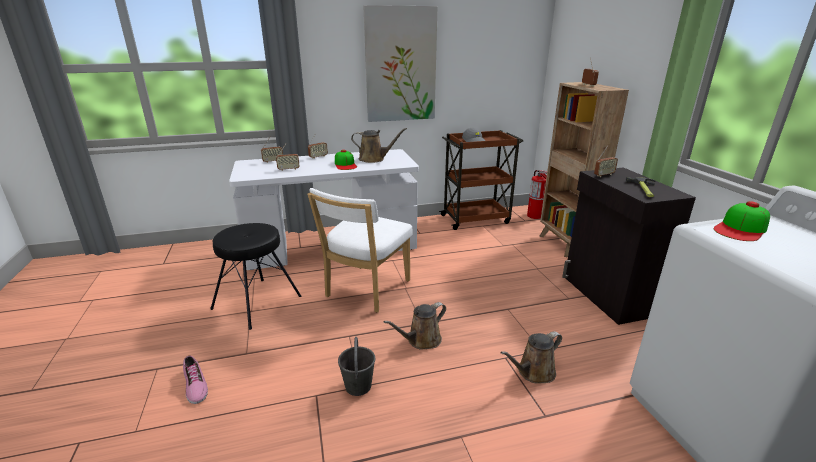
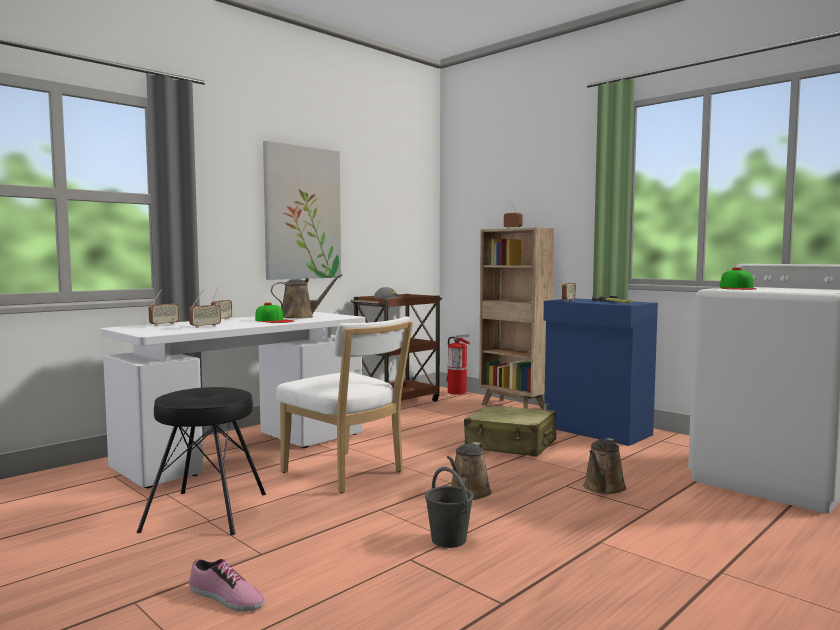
camera: 30 degrees left, 20 degrees down
white chair [307,188,412,312] -> white chair turned 45 degrees counterclockwise [276,316,413,493]
black cabinet [562,167,696,325] -> blue cabinet [544,298,658,446]
none -> beige suitcase [464,405,556,457]

